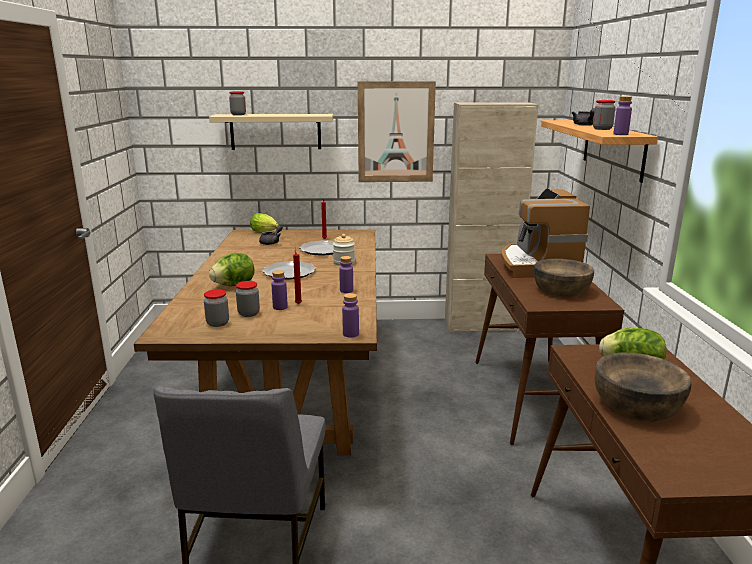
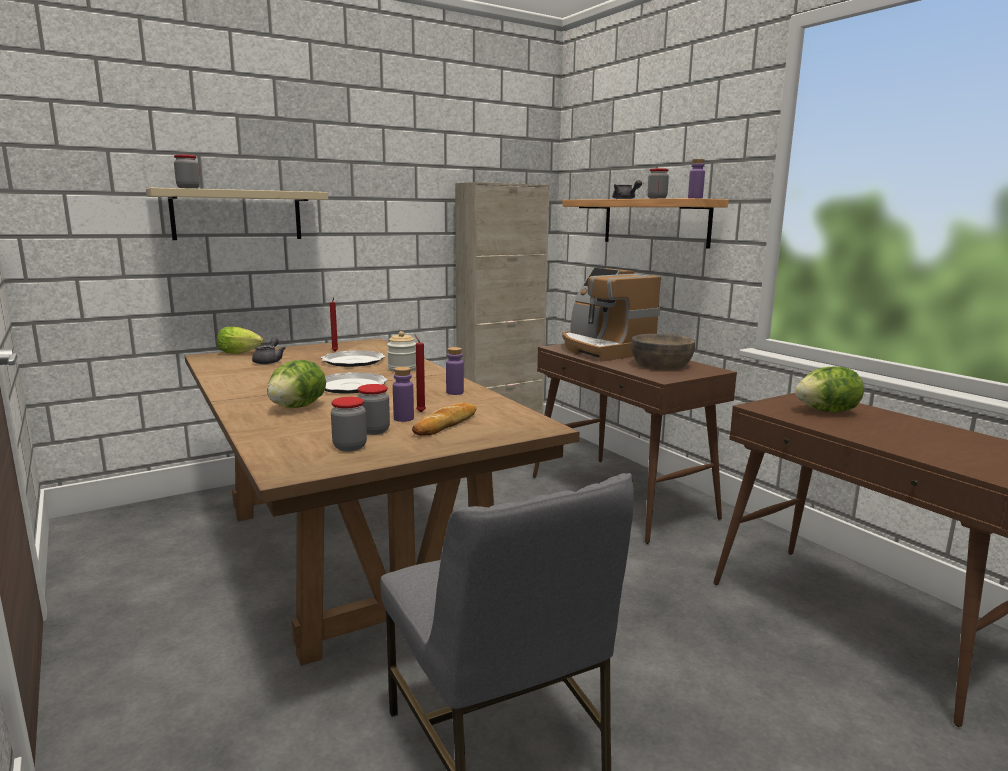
camera: 30 degrees left, 5 degrees down
purple bottle [342,293,359,338] -> none
picture [358,81,436,182] -> none
brown bowl [595,352,691,422] -> none
none -> bread [412,402,477,436]

